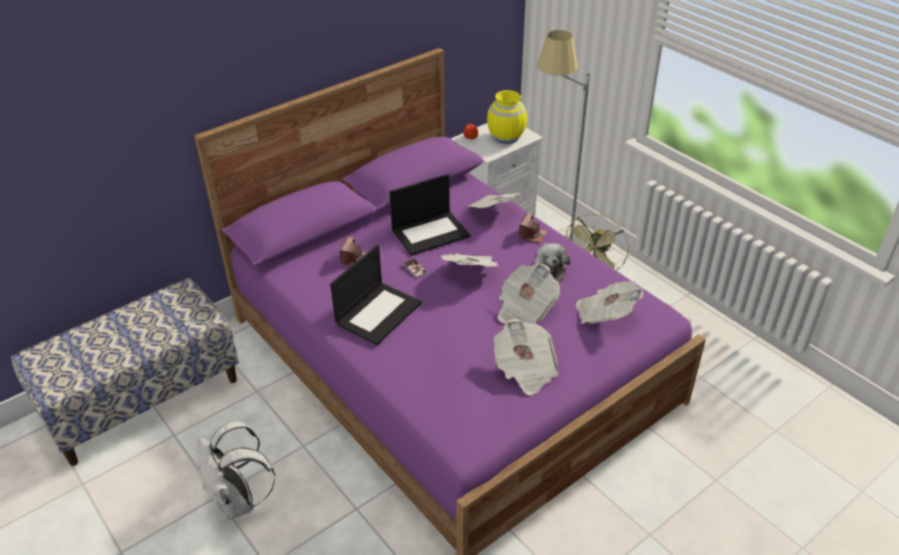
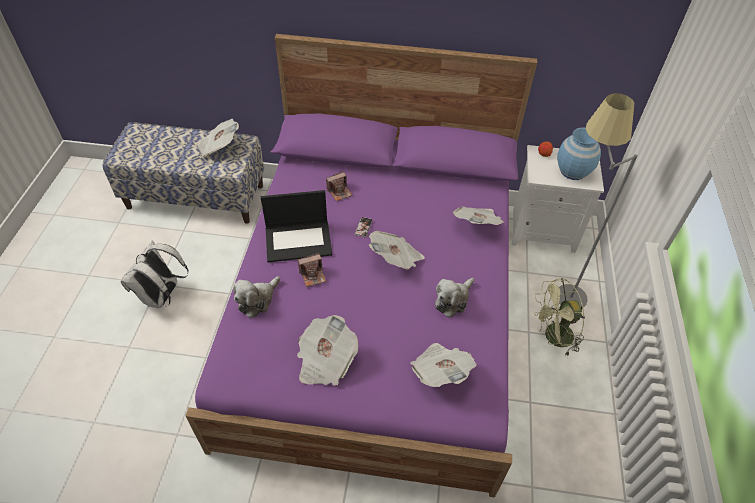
camera: 45 degrees right, 10 degrees up
laptop [389,174,470,256] -> none
yellow vase [487,90,527,144] -> blue vase [557,127,601,180]
newspaper [498,264,560,324] -> newspaper moved to [197,119,239,156]
camera [519,213,547,243] -> camera moved to [298,253,326,287]
none -> plush toy [233,276,280,318]

